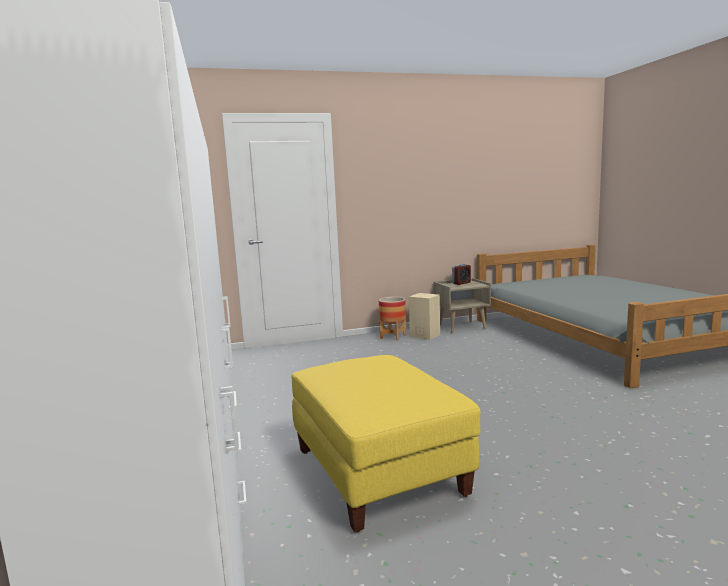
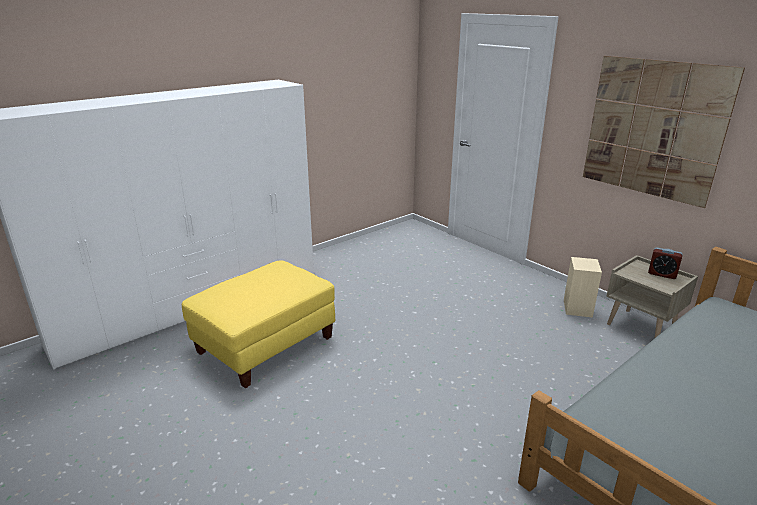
camera: 65 degrees right, 15 degrees up
planter [379,297,406,341] -> none
none -> picture [583,56,745,208]

